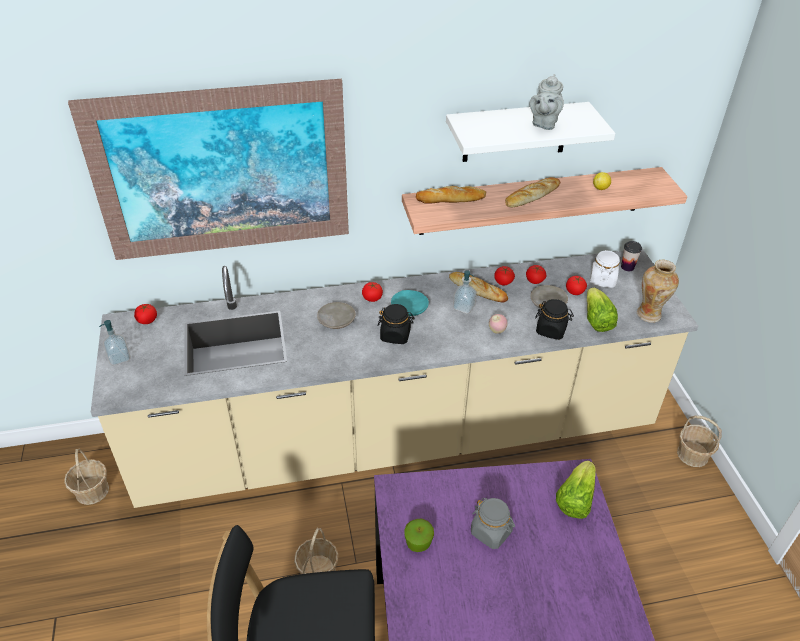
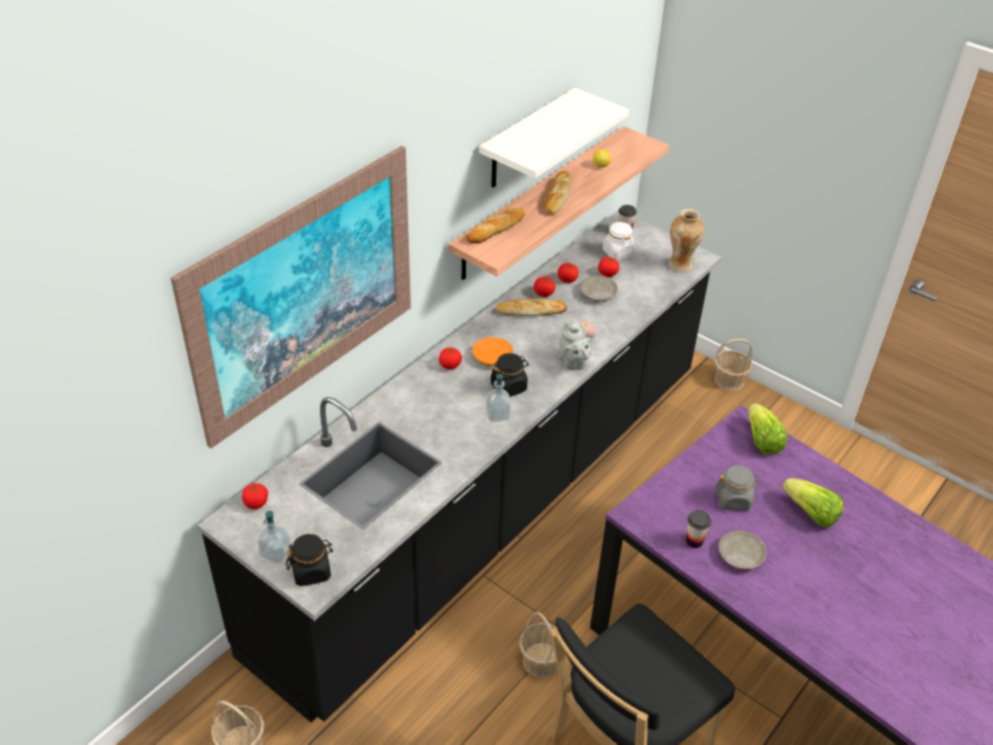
camera: 40 degrees left, 0 degrees up
beige counter [91,249,698,508] -> black counter [197,210,722,723]
beige plate [317,302,356,329] -> beige plate moved to [718,531,767,569]
turquoise plate [391,290,429,316] -> orange plate [472,337,513,366]
apple [405,518,434,552] -> cup [686,510,711,548]
soap dispenser [453,270,477,314] -> soap dispenser moved to [486,374,511,422]
grey teapot [530,74,564,130] -> grey teapot moved to [559,319,593,369]
black jar [535,299,574,340] -> black jar moved to [286,534,333,586]
lettuce [587,288,618,332] -> lettuce moved to [782,478,843,528]

